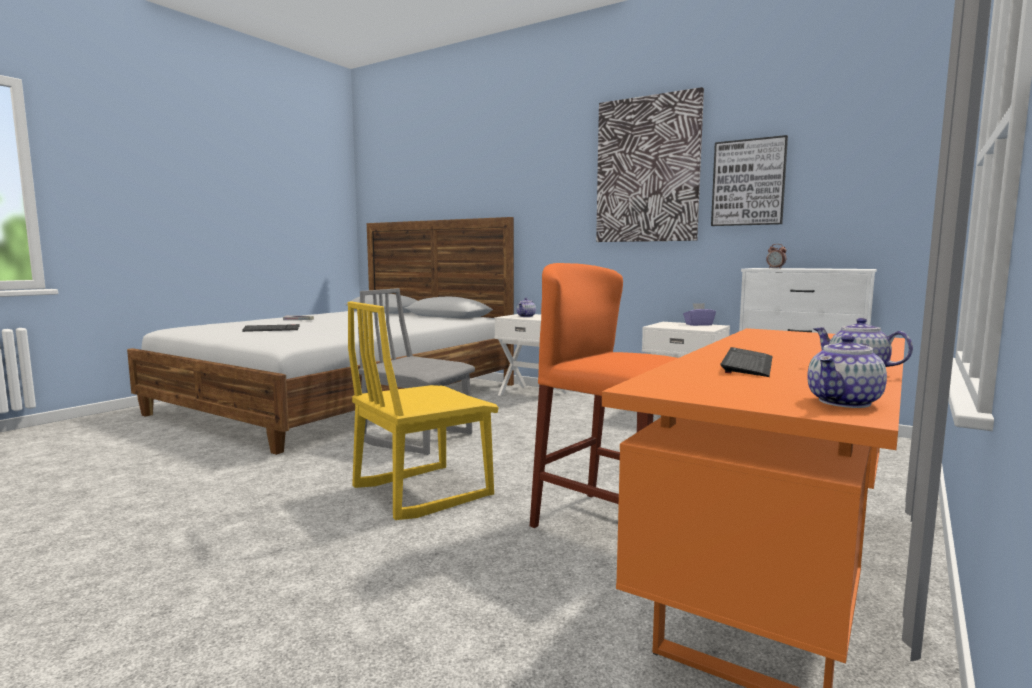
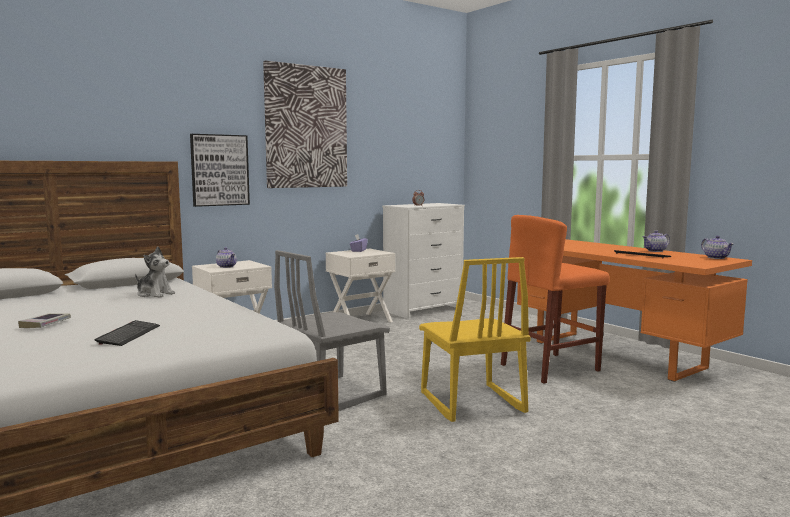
camera: 70 degrees left, 0 degrees up
picture [711,135,788,226] -> picture moved to [190,134,250,207]
none -> plush toy [135,246,175,298]

